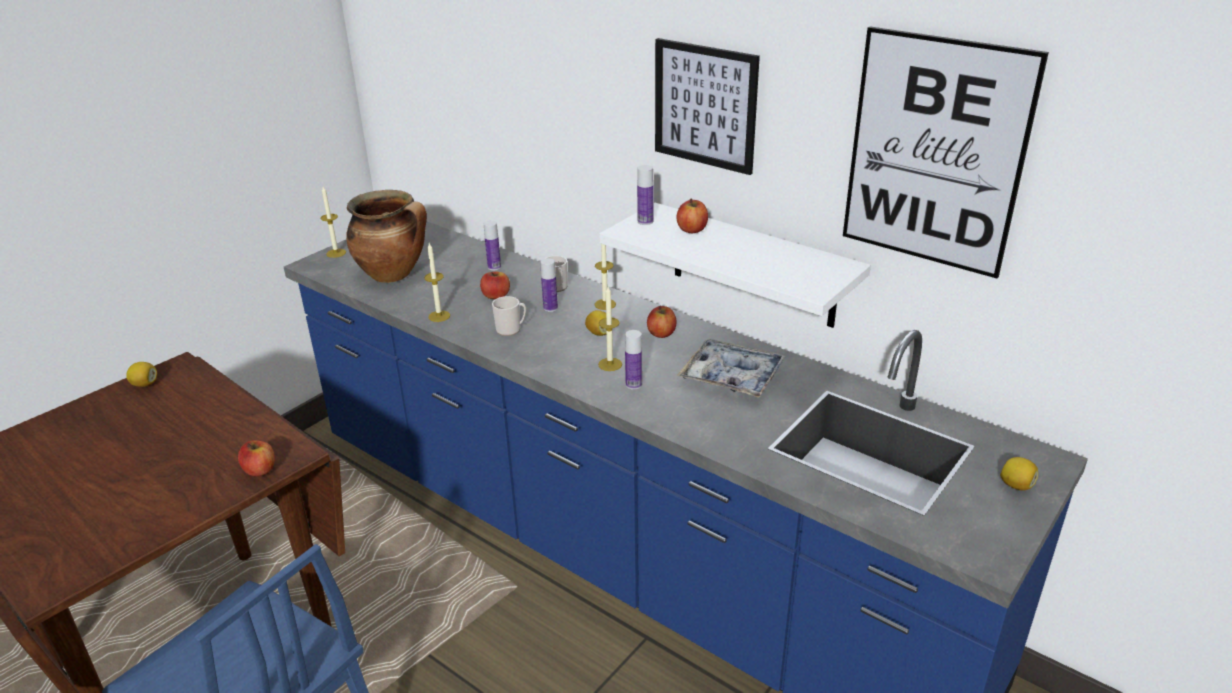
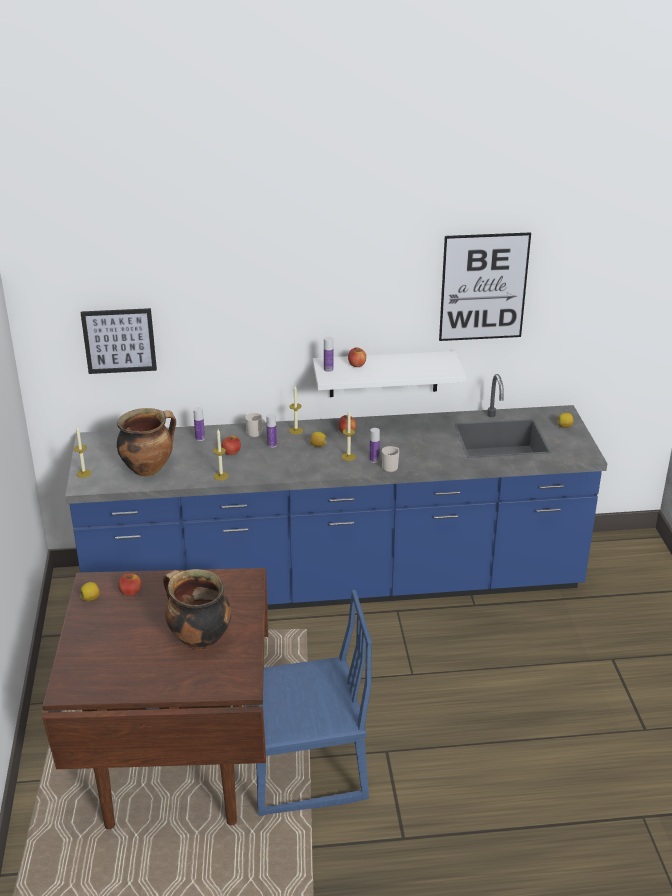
camera: 45 degrees left, 0 degrees up
apple [238,440,275,476] -> apple moved to [118,573,142,596]
mug [492,296,526,336] -> mug moved to [382,446,399,472]
picture [655,38,760,175] -> picture moved to [81,308,157,374]
tray [677,339,787,398] -> none
none -> cooking pot [163,569,231,650]

